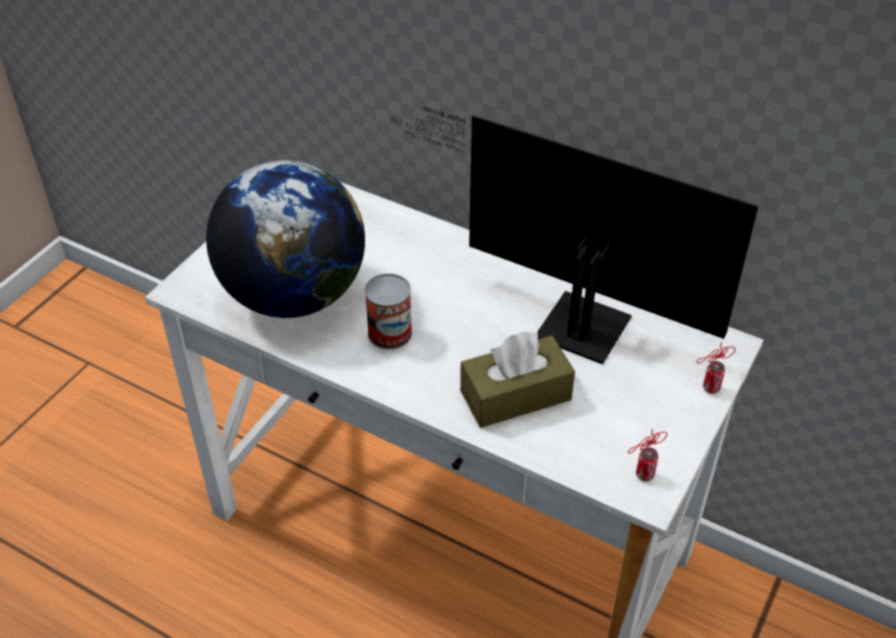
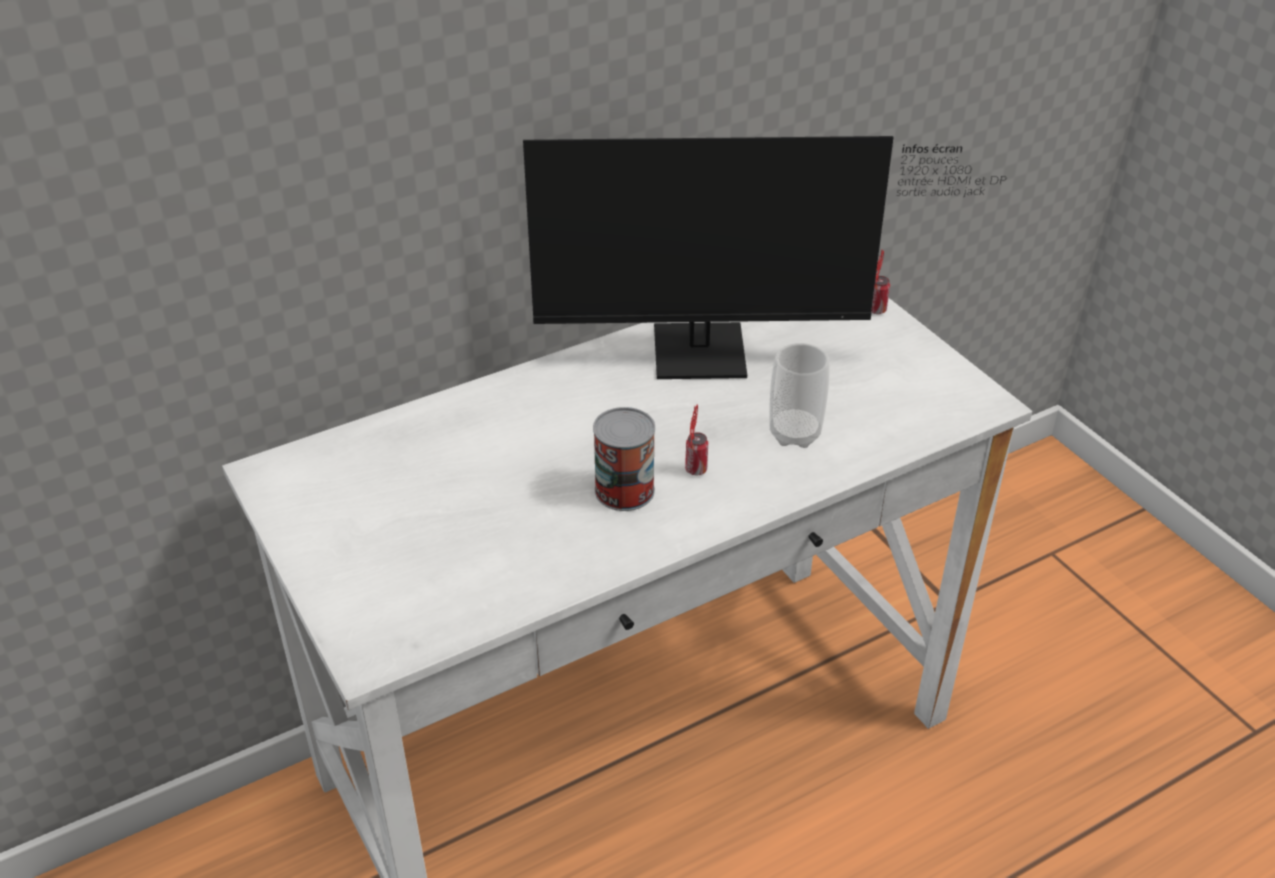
camera: 60 degrees left, 5 degrees down
globe [206,160,365,318] -> none
monitor [395,107,758,364] -> monitor turned 150 degrees counterclockwise [523,136,1006,379]
brown tissue box [460,331,575,428] -> cup [769,343,829,448]
can [628,429,667,481] -> can moved to [685,405,708,475]

